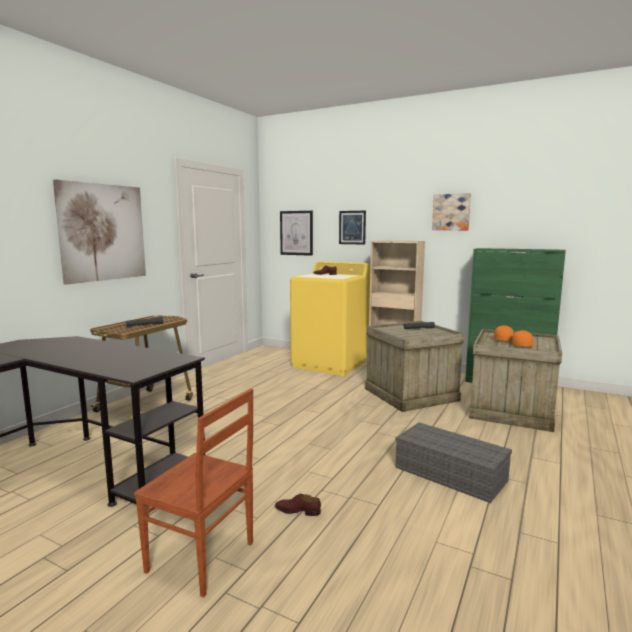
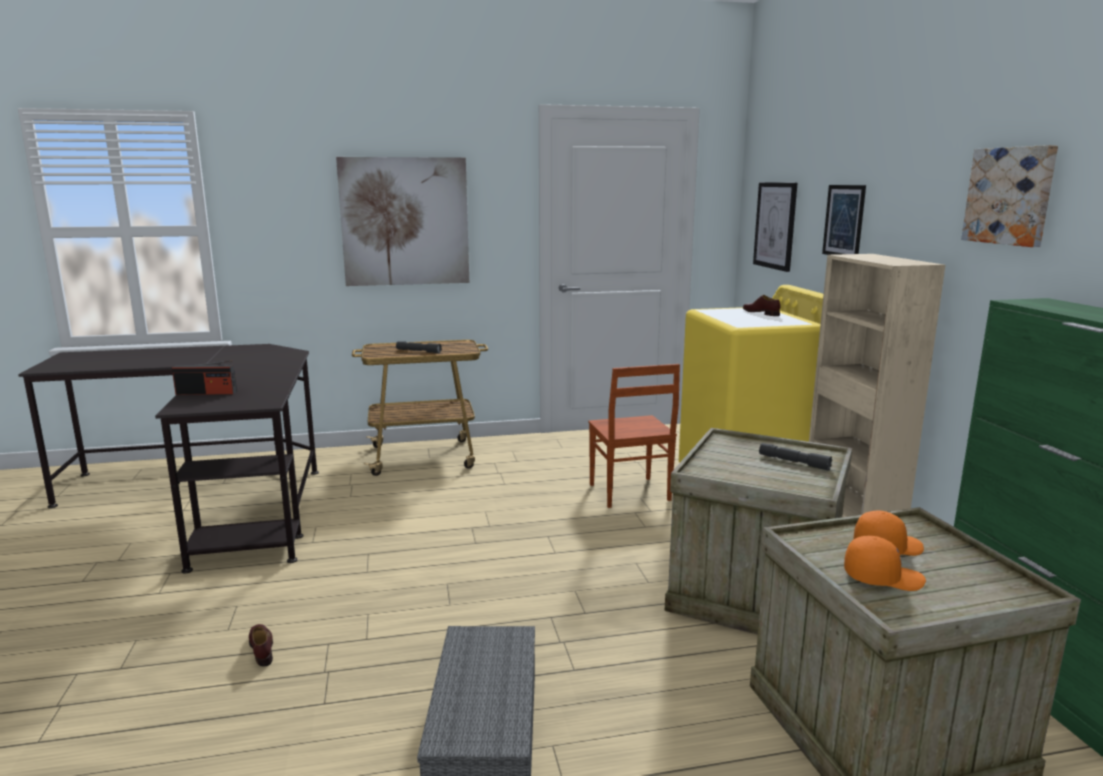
camera: 50 degrees right, 5 degrees up
brown chair [134,389,253,598] -> brown chair moved to [588,364,680,508]
none -> radio [172,360,237,395]

